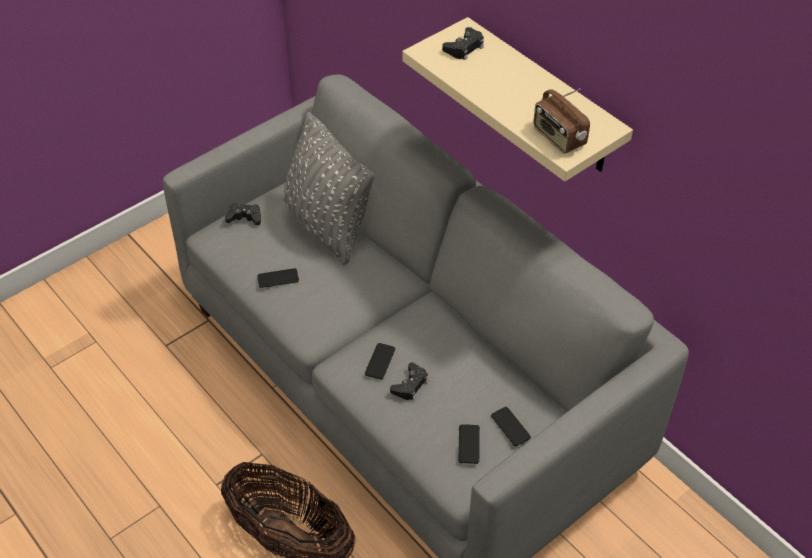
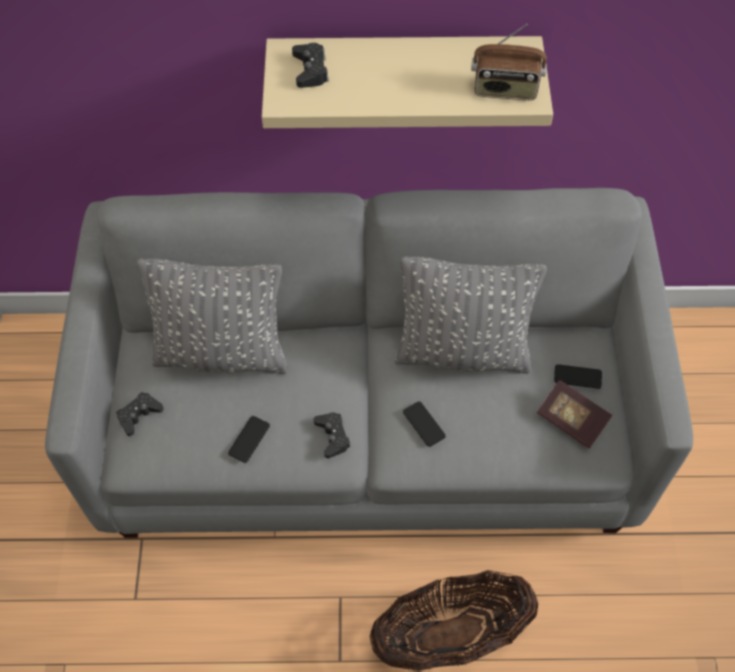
camera: 50 degrees left, 10 degrees up
black game controller [390,362,428,401] -> black game controller moved to [314,412,351,458]
phone [458,424,480,464] -> book [537,380,612,448]
none -> grey pillow [394,256,547,374]

